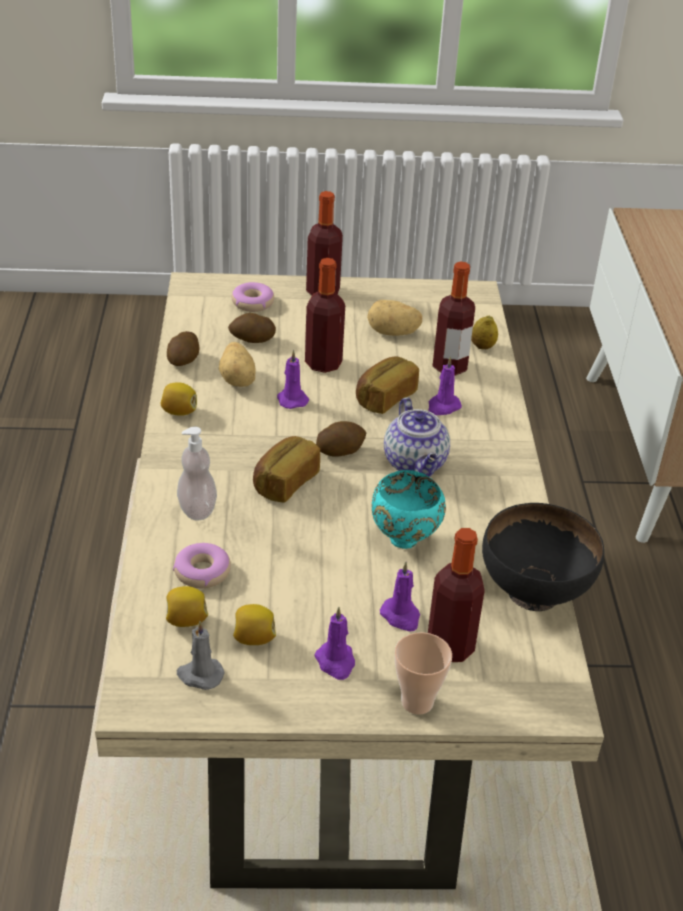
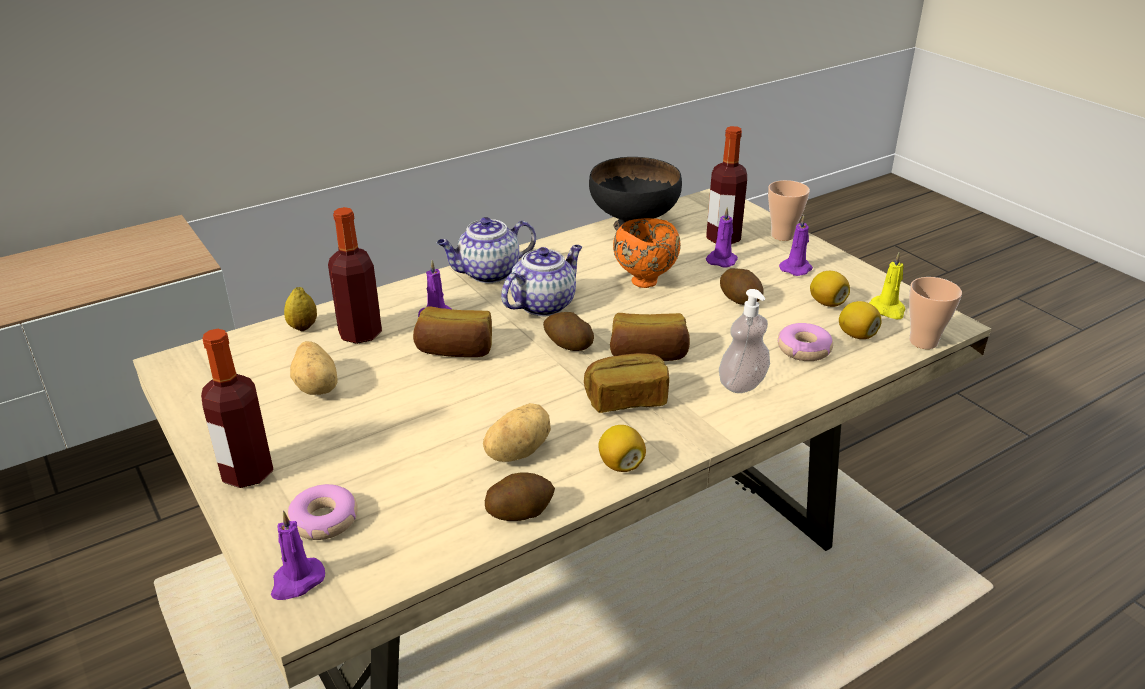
camera: 120 degrees left, 5 degrees down
grey candle [177,621,225,690] -> yellow candle [869,252,905,319]
potato [228,313,276,343] -> potato moved to [720,268,764,305]
purple candle [277,350,309,409] -> purple candle moved to [271,511,325,600]
bottle [305,258,345,373] -> none
turquoise bowl [372,470,446,549] -> orange bowl [613,218,681,288]
none -> teapot [437,217,536,283]
none -> bread [584,353,669,413]
none -> cup [909,277,962,349]

